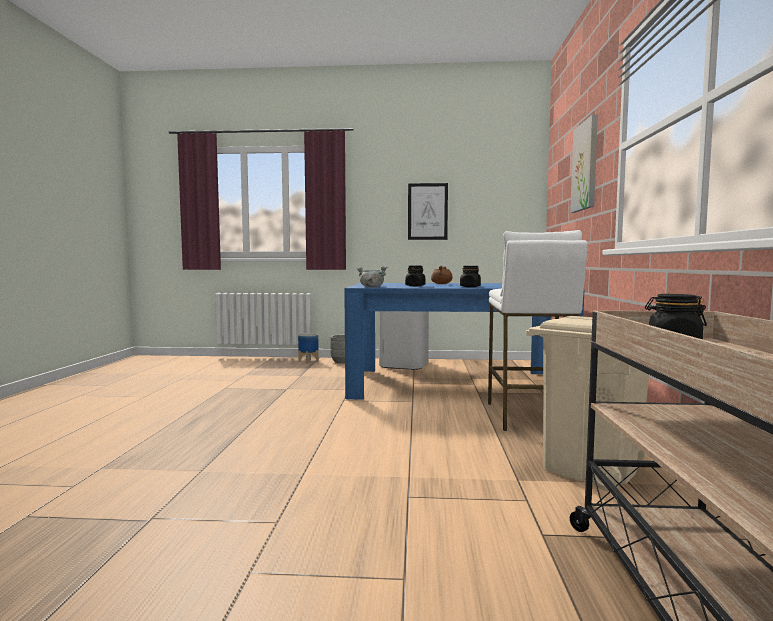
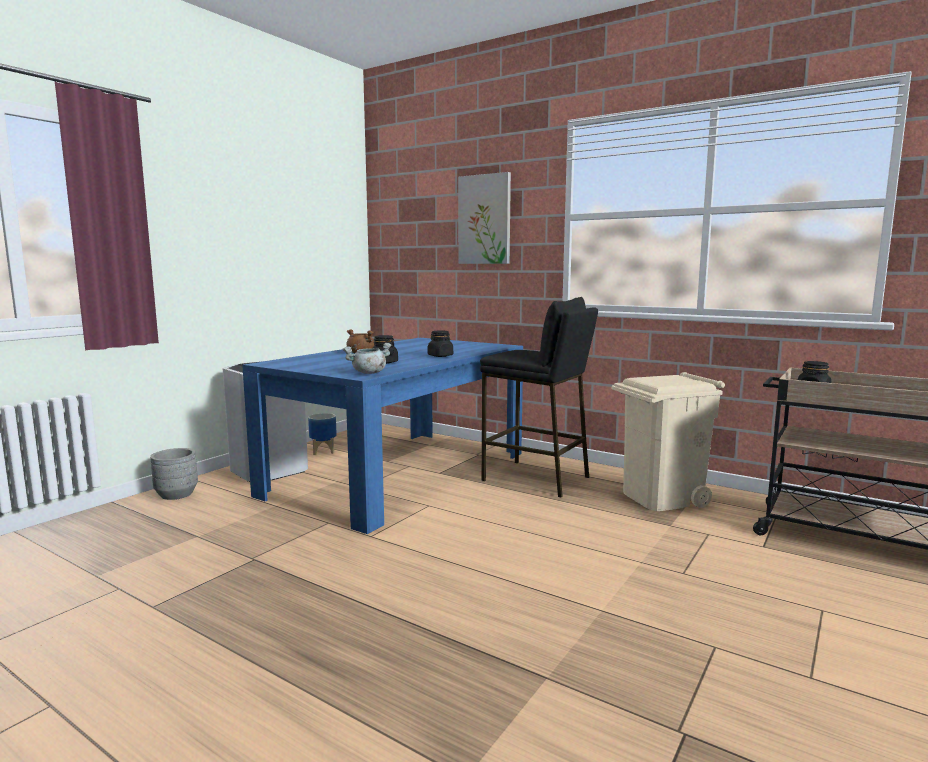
camera: 60 degrees left, 5 degrees up
planter [298,333,319,364] -> planter moved to [308,413,337,455]
picture [408,183,448,240] -> none
white stool [488,230,588,431] -> black stool [480,297,598,497]

